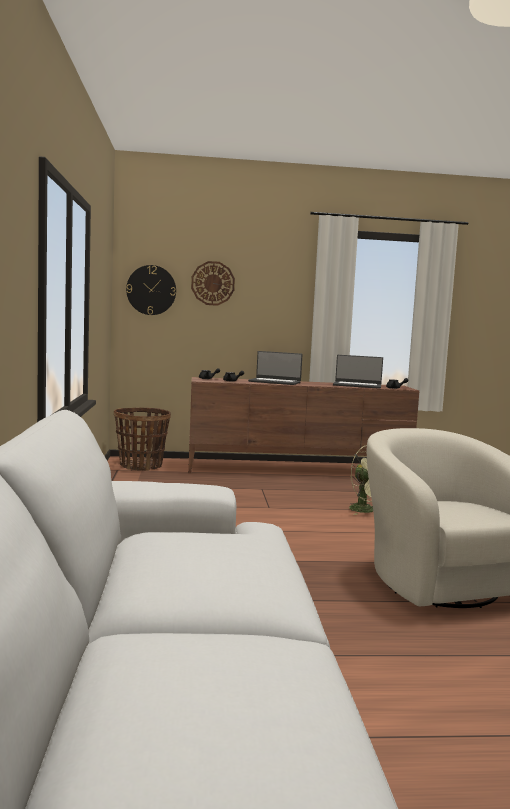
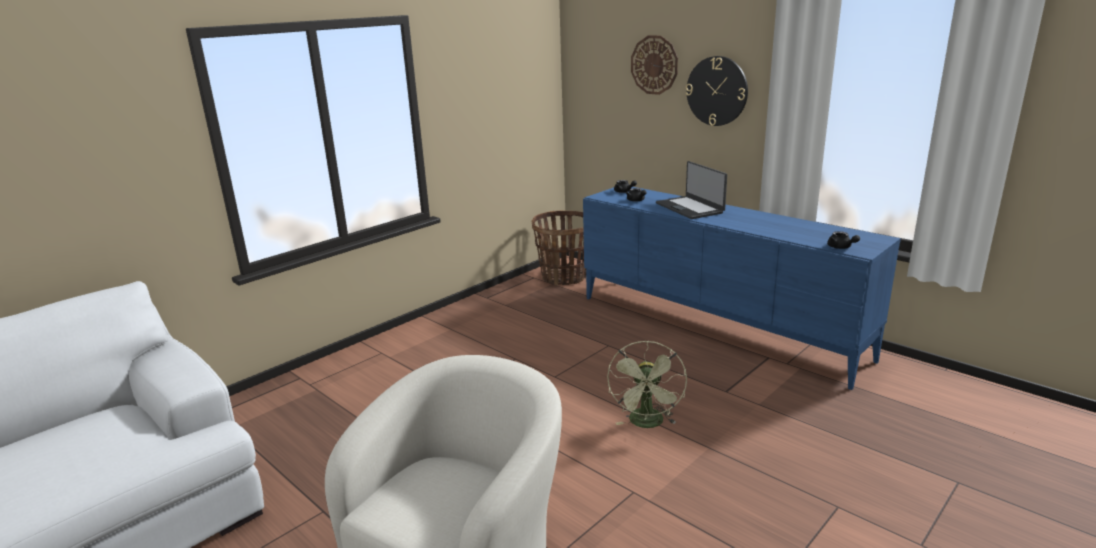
camera: 50 degrees right, 15 degrees up
wall clock [126,265,176,315] -> wall clock moved to [686,56,748,126]
brown cabinet [188,377,419,473] -> blue cabinet [583,187,901,390]
laptop [333,355,383,389] -> none

